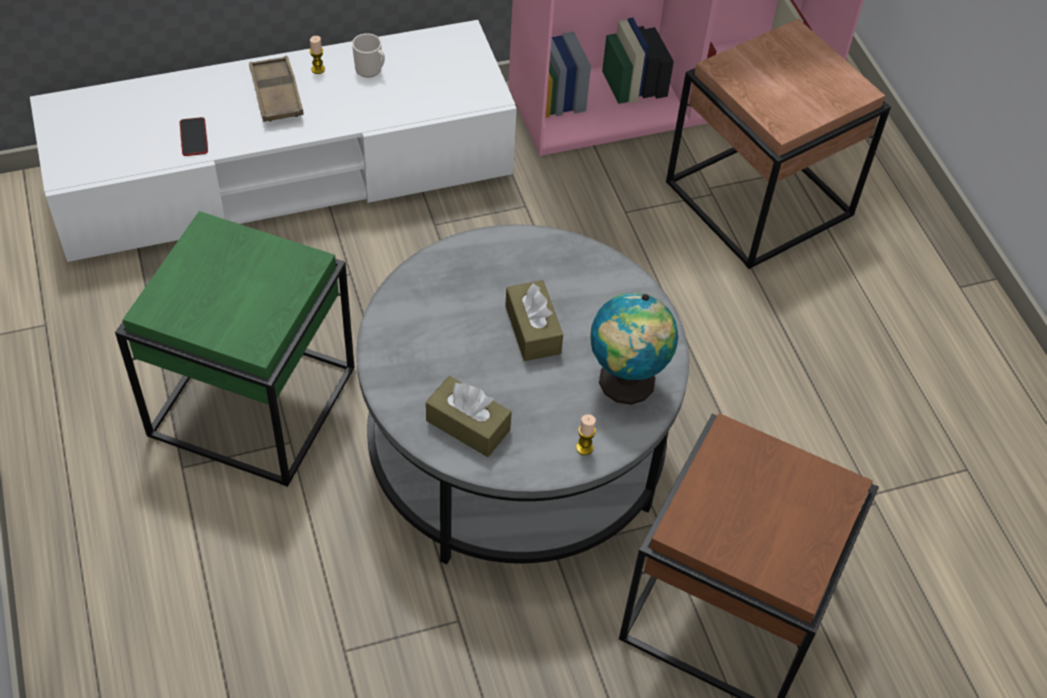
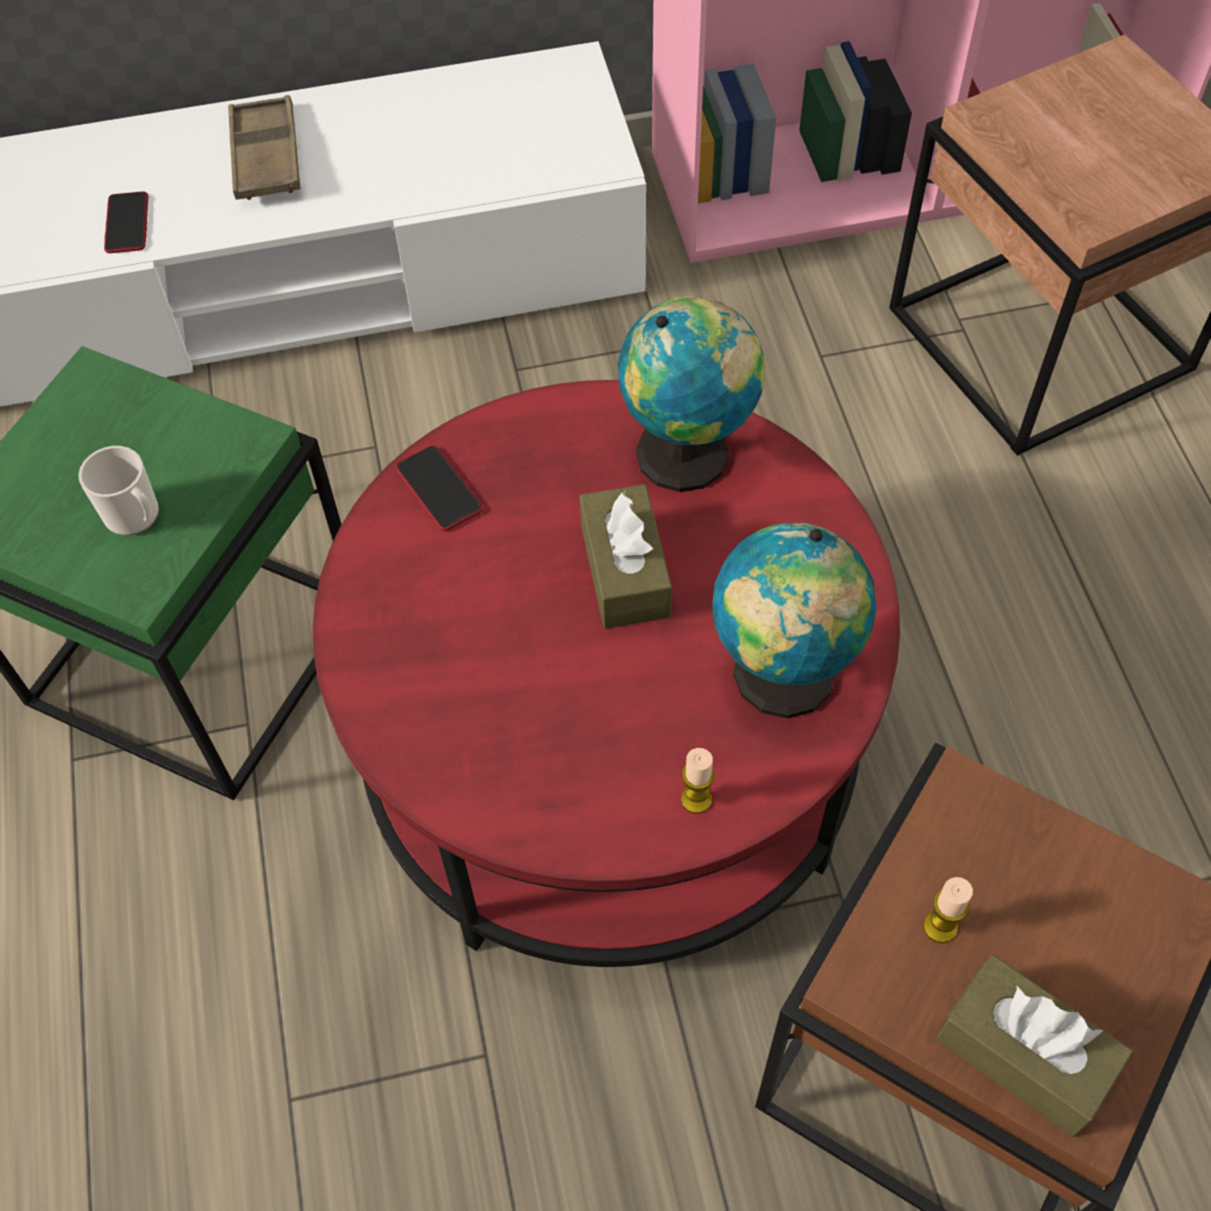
camera: 10 degrees right, 5 degrees up
candle [309,36,325,74] -> candle moved to [923,877,973,943]
mug [352,33,385,77] -> mug moved to [78,446,159,536]
grey coffee table [356,224,689,564] -> red coffee table [313,380,900,967]
brown tissue box [426,376,512,457] -> brown tissue box moved to [937,955,1133,1137]
none -> phone [395,445,483,531]
none -> globe [618,296,765,492]

